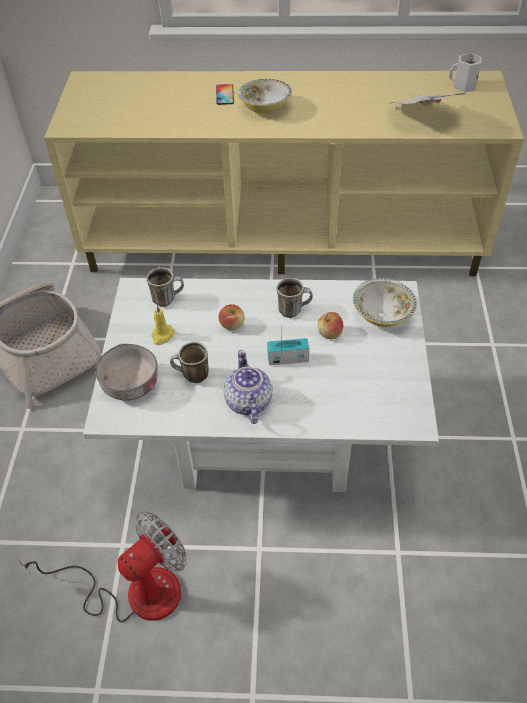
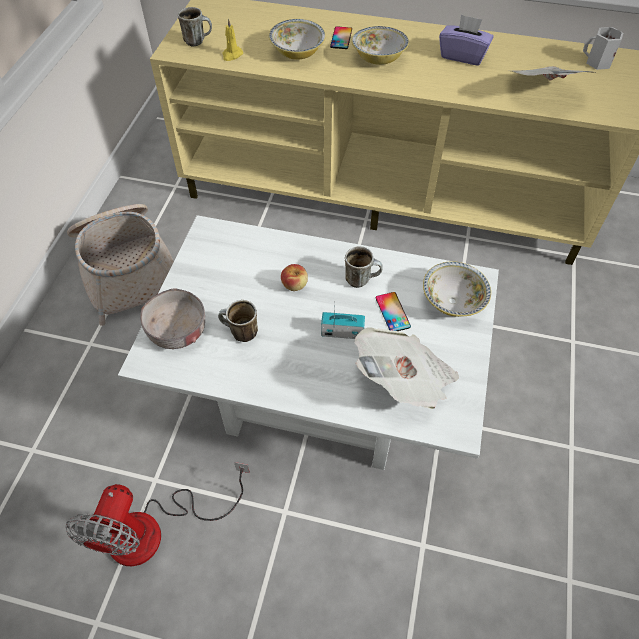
camera: 10 degrees right, 5 degrees up
fan [17,512,187,622] -> fan turned 135 degrees clockwise [66,462,250,566]
mug [147,267,184,307] -> mug moved to [178,7,212,47]
yellow candle [151,305,175,345] -> yellow candle moved to [222,18,243,61]
teapot [224,350,272,424] -> none
apple [318,312,343,339] -> phone [375,292,411,331]
none -> bowl [269,19,326,60]
none -> newspaper [354,327,459,409]
none -> purple tissue box [439,14,494,66]

